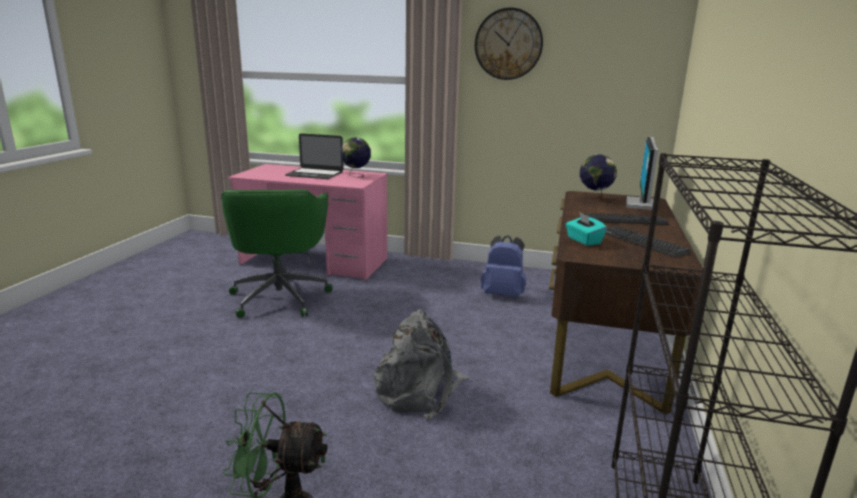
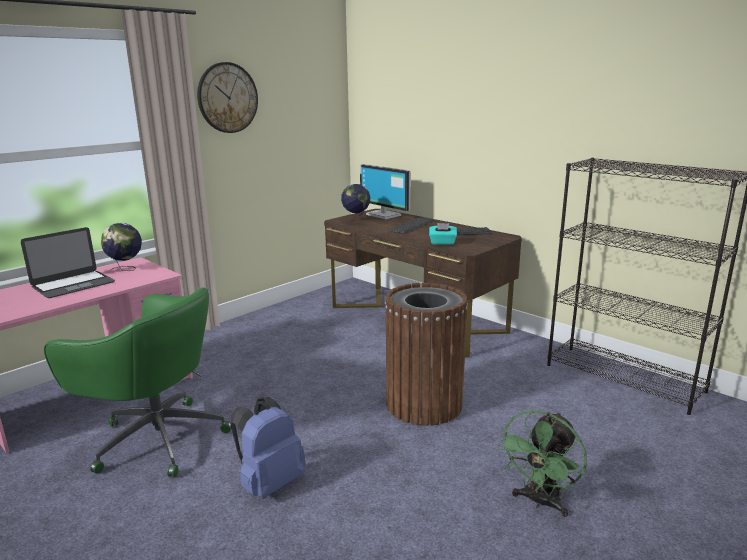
camera: 60 degrees left, 0 degrees up
grey backpack [374,309,470,420] -> brown trash can [385,283,468,426]
blue backpack [481,235,526,297] -> blue backpack moved to [230,397,306,499]

